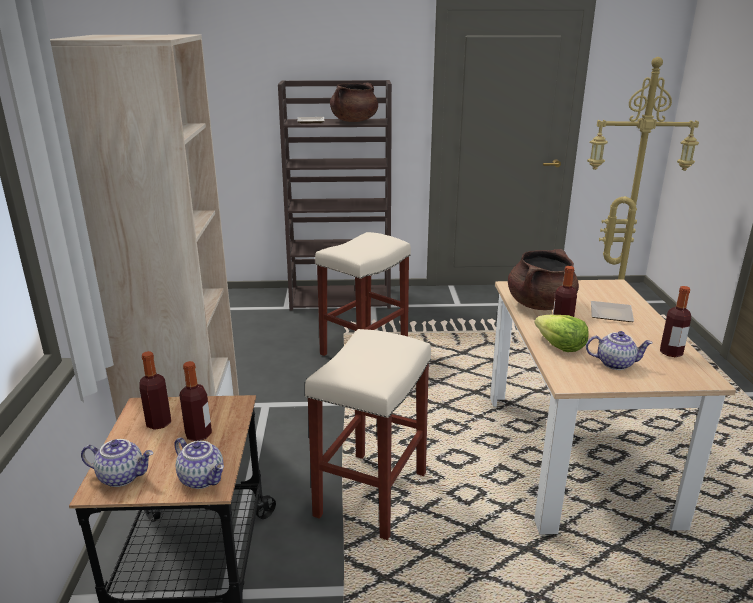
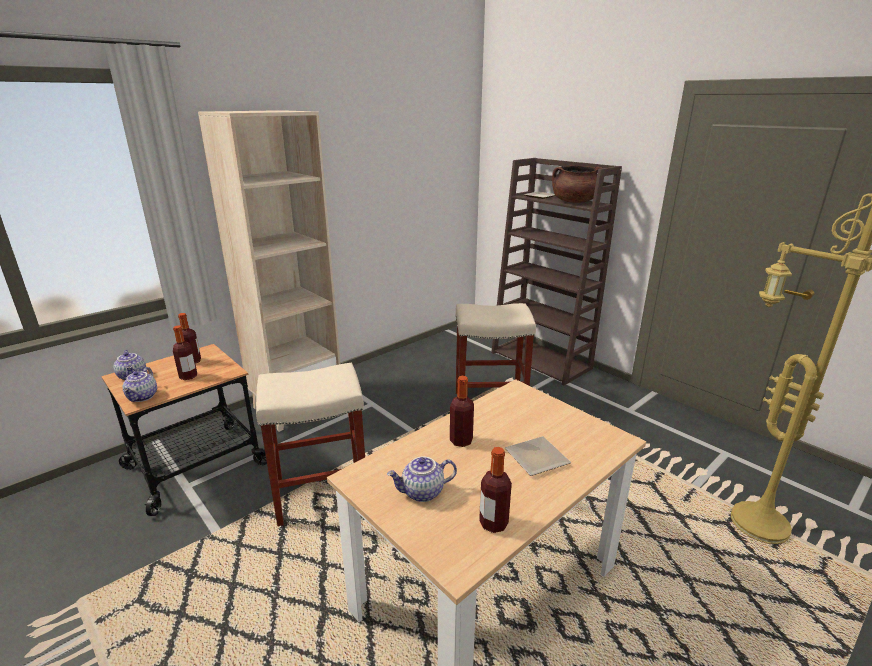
camera: 50 degrees right, 0 degrees up
brown cooking pot [508,249,579,310] -> none
lettuce [534,315,589,352] -> none
teapot [586,331,652,370] -> teapot turned 105 degrees clockwise [387,456,457,502]

